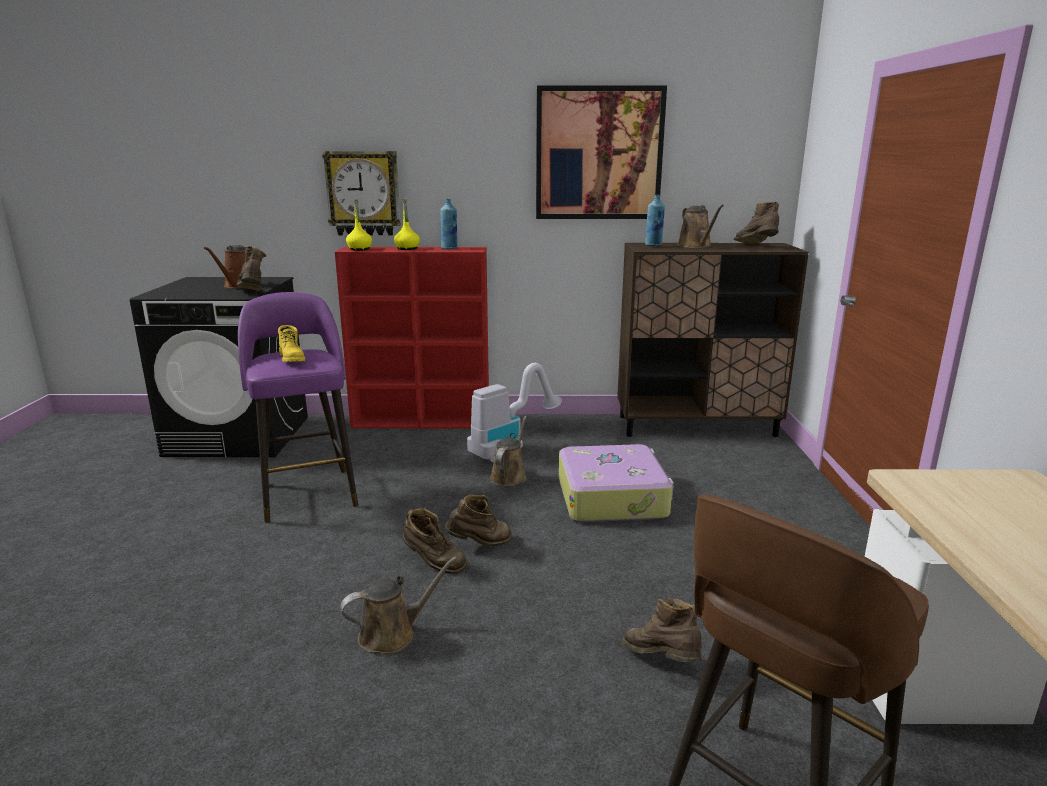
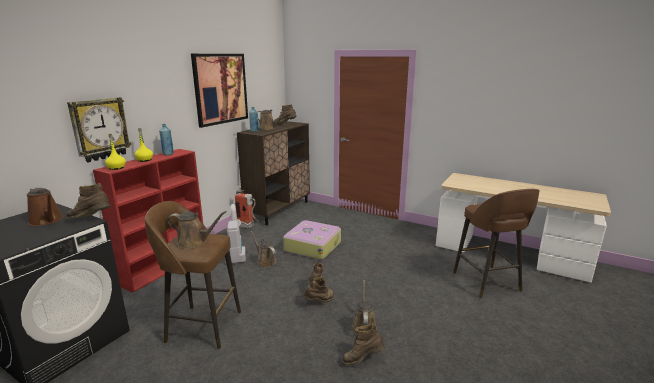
camera: 60 degrees left, 0 degrees up
purple stool [238,292,358,523] -> brown stool [145,201,241,349]
yellow boot [278,325,305,362] -> brown watering can [167,211,227,249]
brown boot [622,597,702,662] -> brown boot moved to [342,324,385,366]
none -> fire extinguisher [235,190,259,229]

